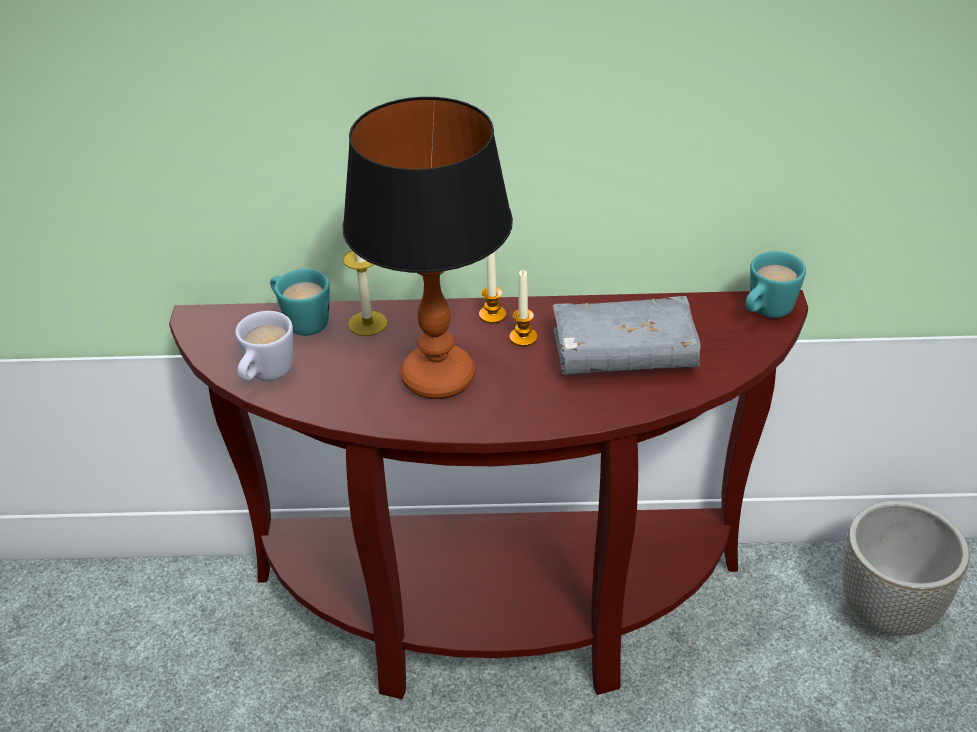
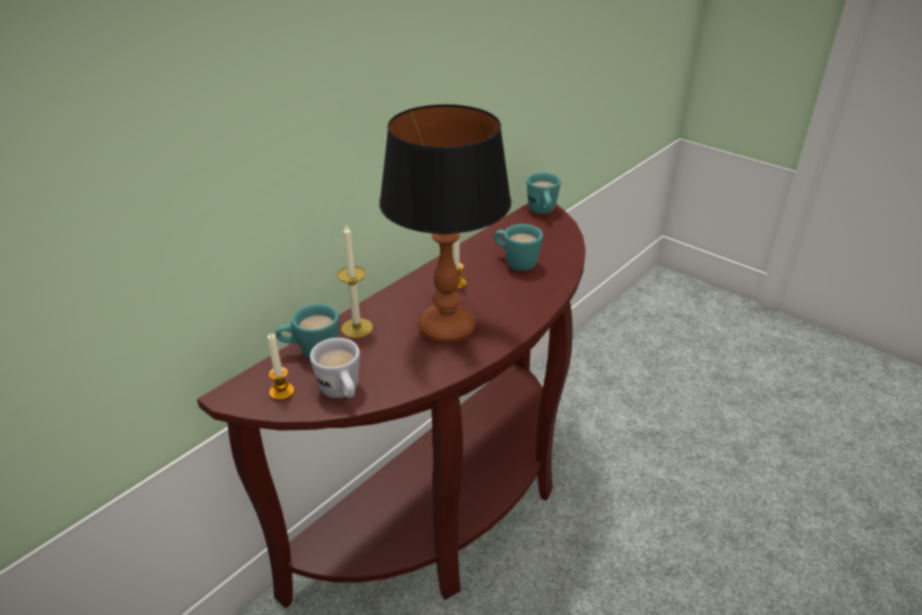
camera: 50 degrees left, 5 degrees down
candle [479,252,506,324] -> candle moved to [268,334,295,401]
grey book [553,296,701,375] -> turquoise mug [494,224,543,271]
grey planter [842,500,970,635] -> none

